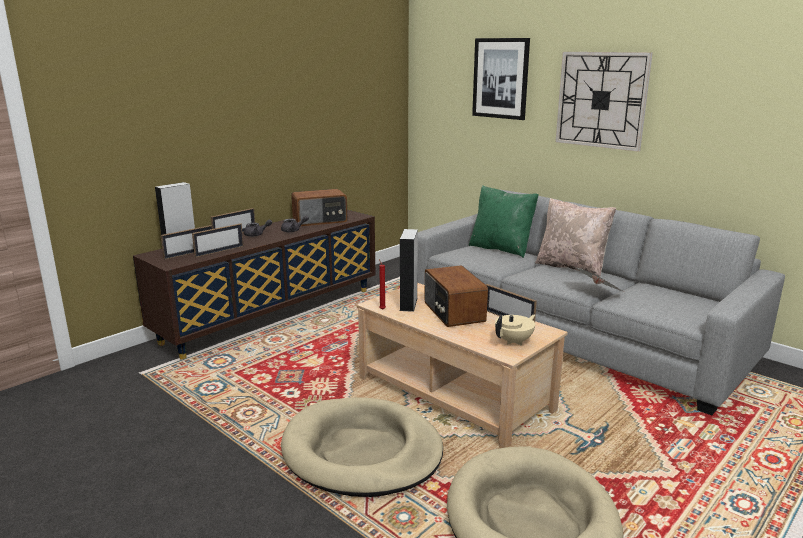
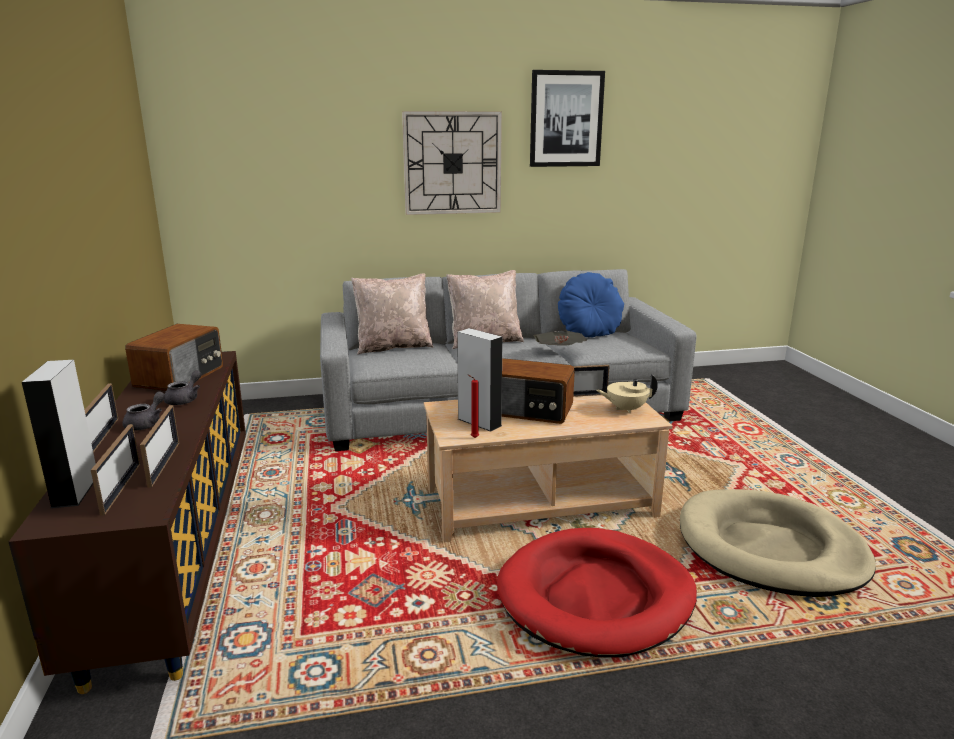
camera: 55 degrees left, 0 degrees up
beige dog bed [281,397,443,497] -> red dog bed [497,528,697,658]
green pillow [469,185,539,258] -> beige pillow [351,273,433,354]
picture [472,38,530,120] -> picture moved to [530,70,605,167]
beige teapot [495,315,535,346] -> beige teapot turned 90 degrees counterclockwise [596,374,658,413]
none -> blue pillow [558,272,624,338]

